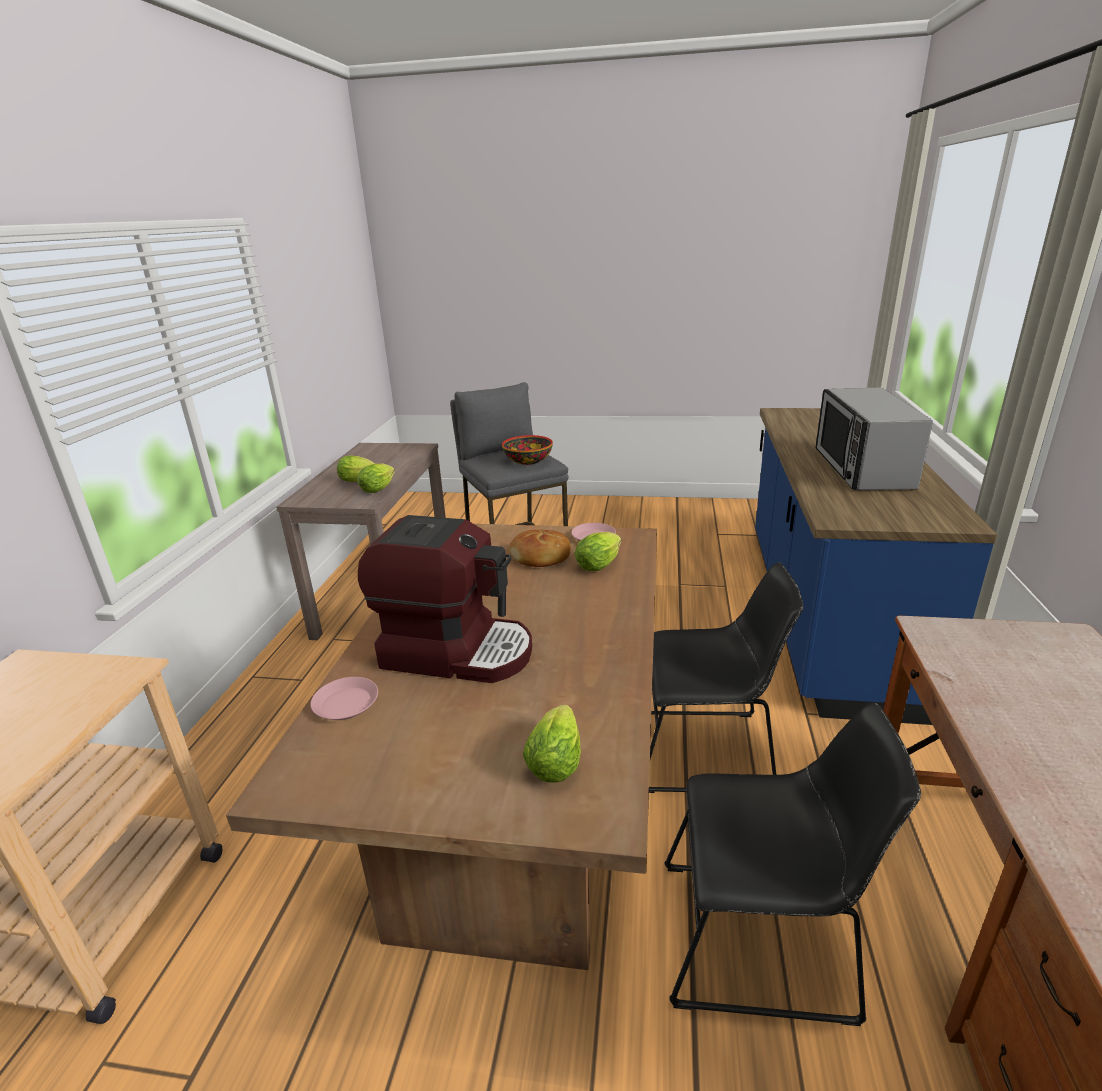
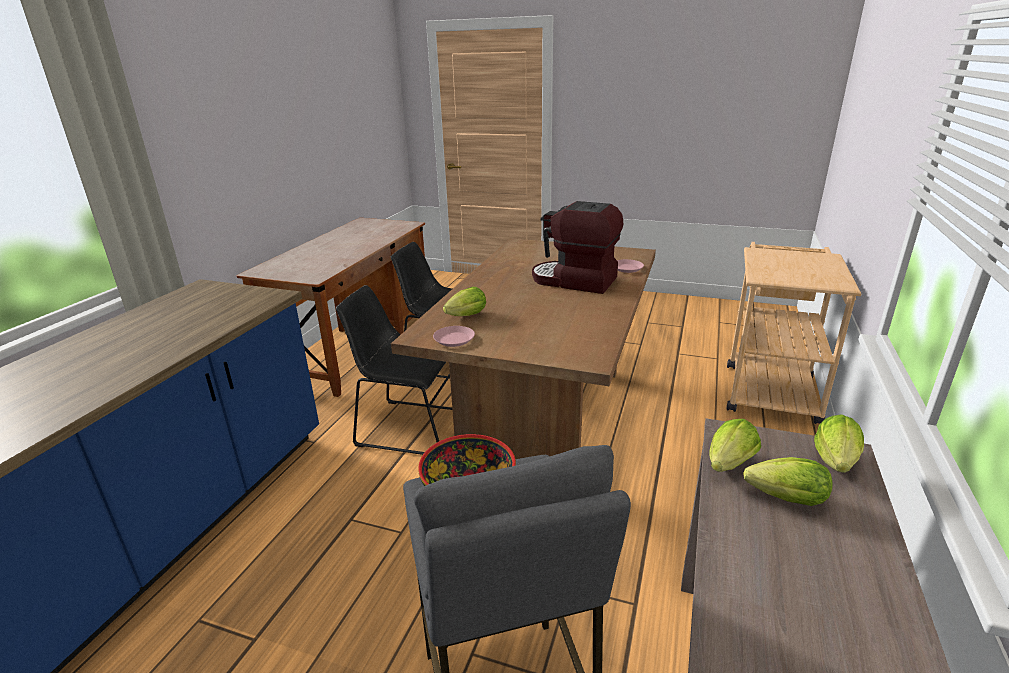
camera: 170 degrees left, 0 degrees up
bread [509,529,571,567] -> none
lettuce [523,705,581,783] -> lettuce moved to [814,414,864,473]
microwave [815,388,933,490] -> none

